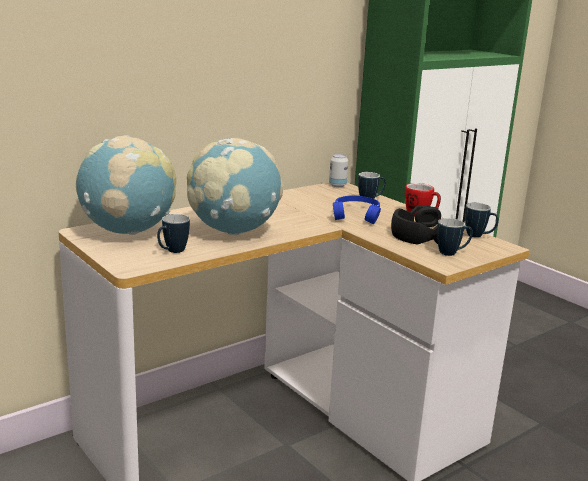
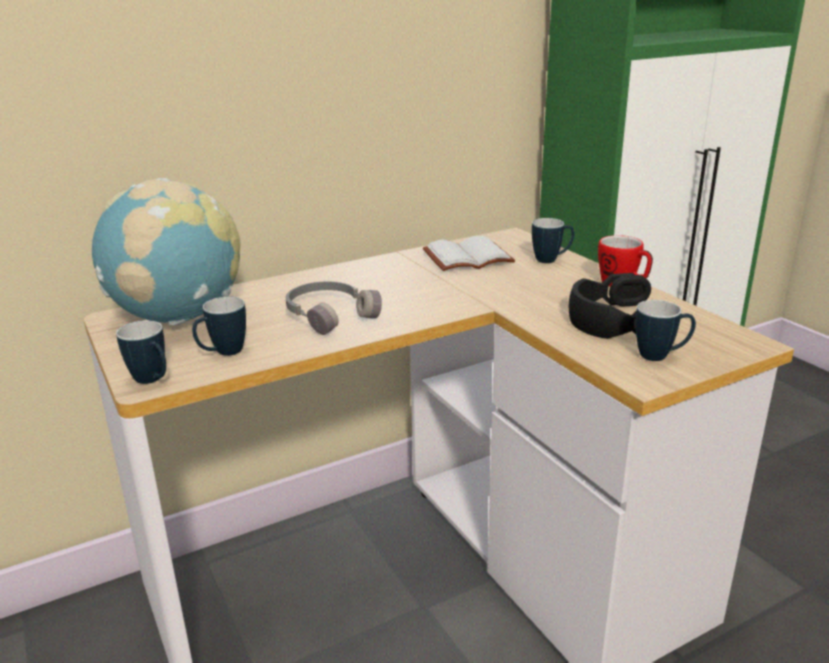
camera: 10 degrees right, 5 degrees up
globe [187,138,283,235] -> grey headphones [286,281,382,335]
can [329,154,348,187] -> none
blue headphones [333,196,381,224] -> none
mug [465,203,499,237] -> mug moved to [116,320,166,384]
none -> white book [423,236,515,271]

